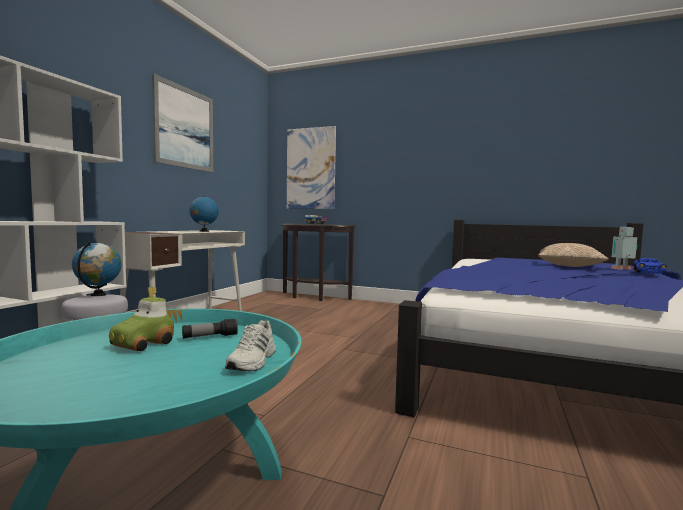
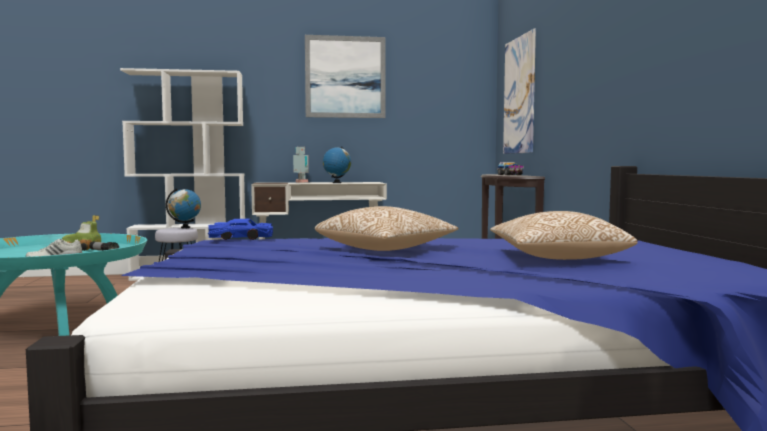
camera: 60 degrees right, 0 degrees up
toy robot [611,227,637,270] -> toy robot moved to [293,147,309,182]
blue toy car [634,258,667,274] -> blue toy car moved to [208,219,273,240]
none -> pillow [315,206,458,251]

